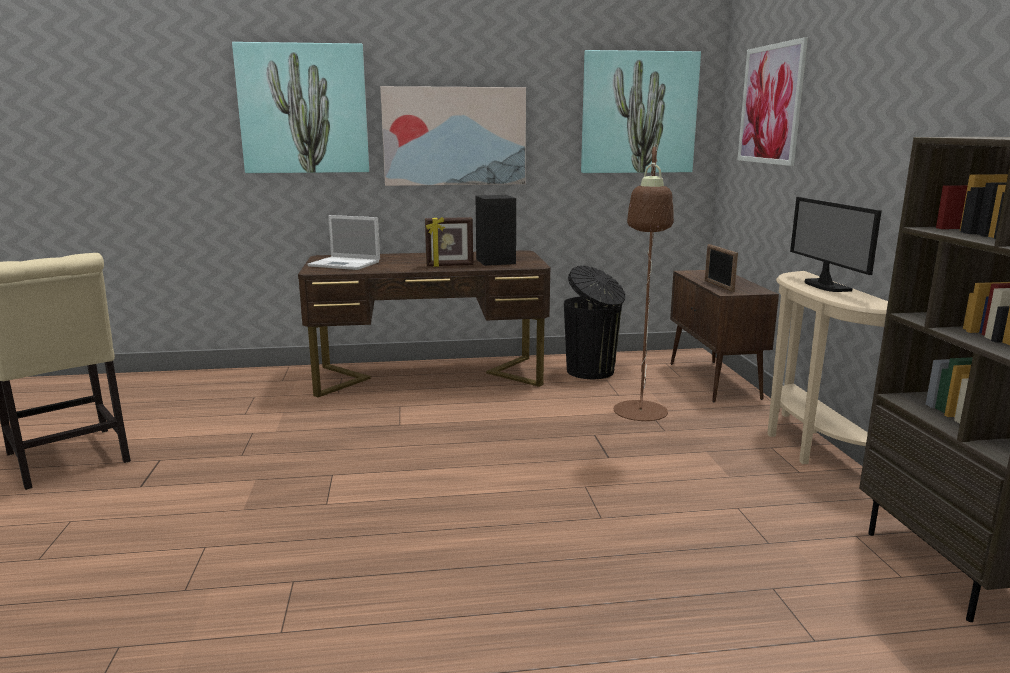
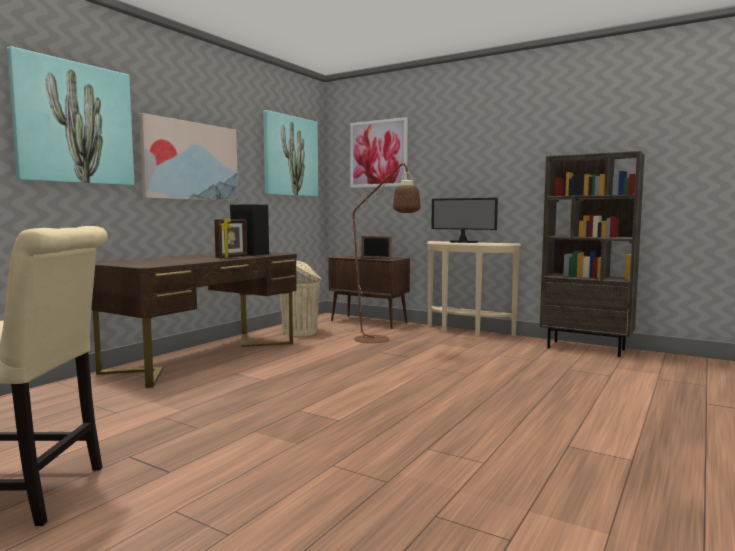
camera: 50 degrees left, 10 degrees down
laptop [308,215,380,270] -> none
black trash can [564,265,625,379] -> beige trash can [280,260,322,336]

